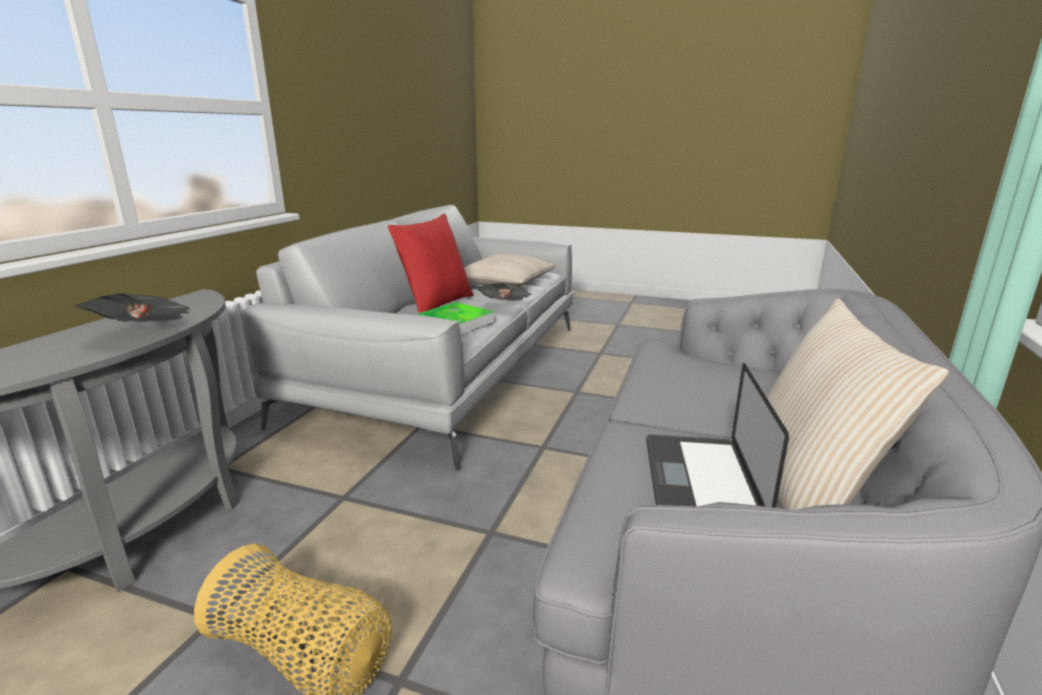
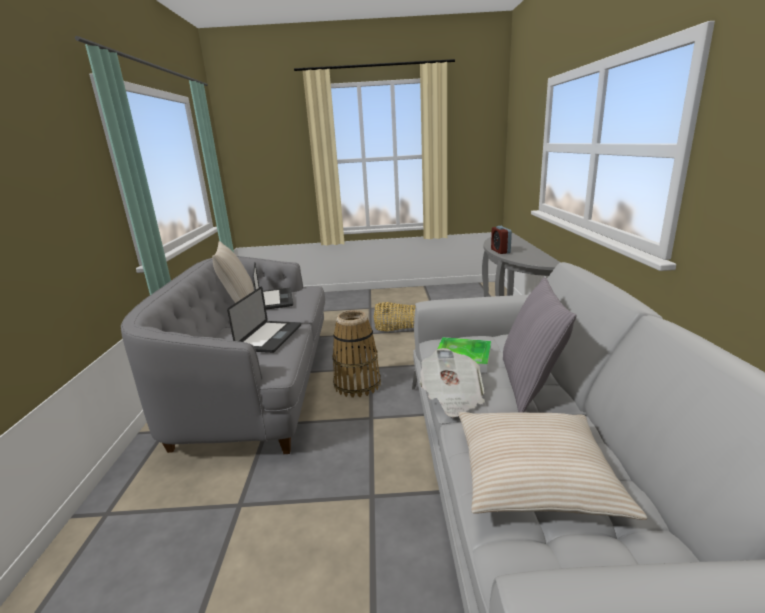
camera: 160 degrees right, 0 degrees up
newspaper [74,294,190,322] -> alarm clock [491,226,512,254]
red pillow [388,214,474,313] -> grey pillow [503,277,577,413]
none -> laptop [227,286,301,353]
none -> basket [332,310,381,398]

